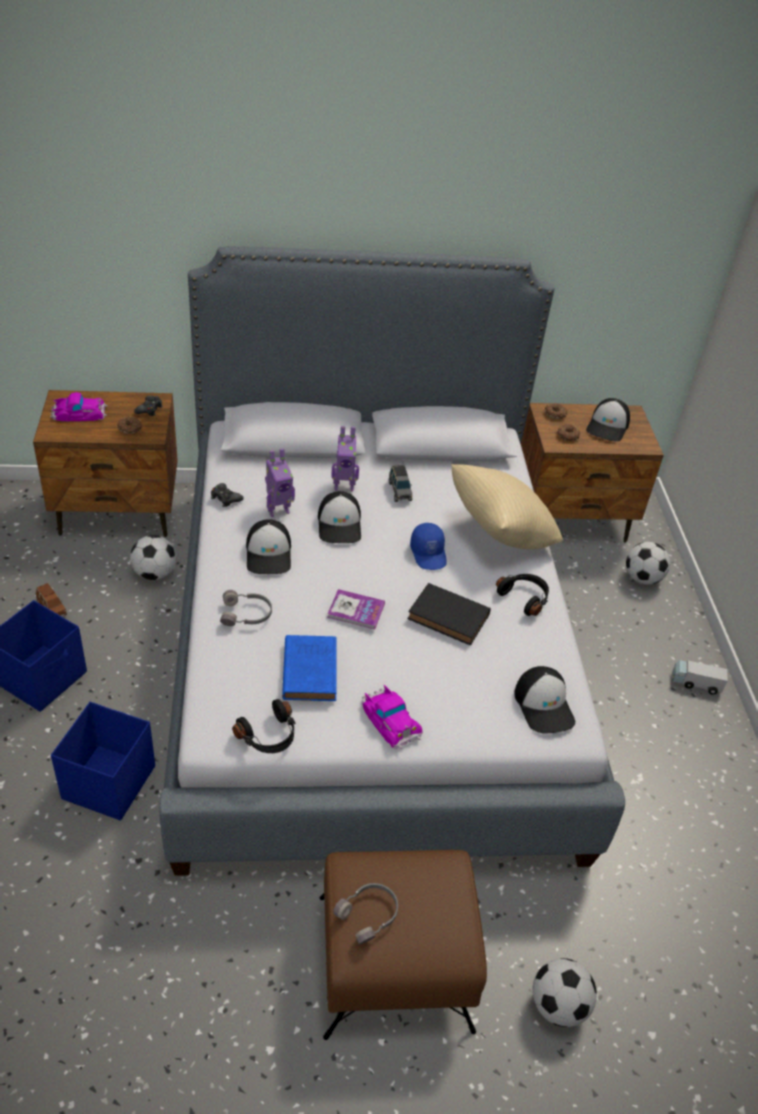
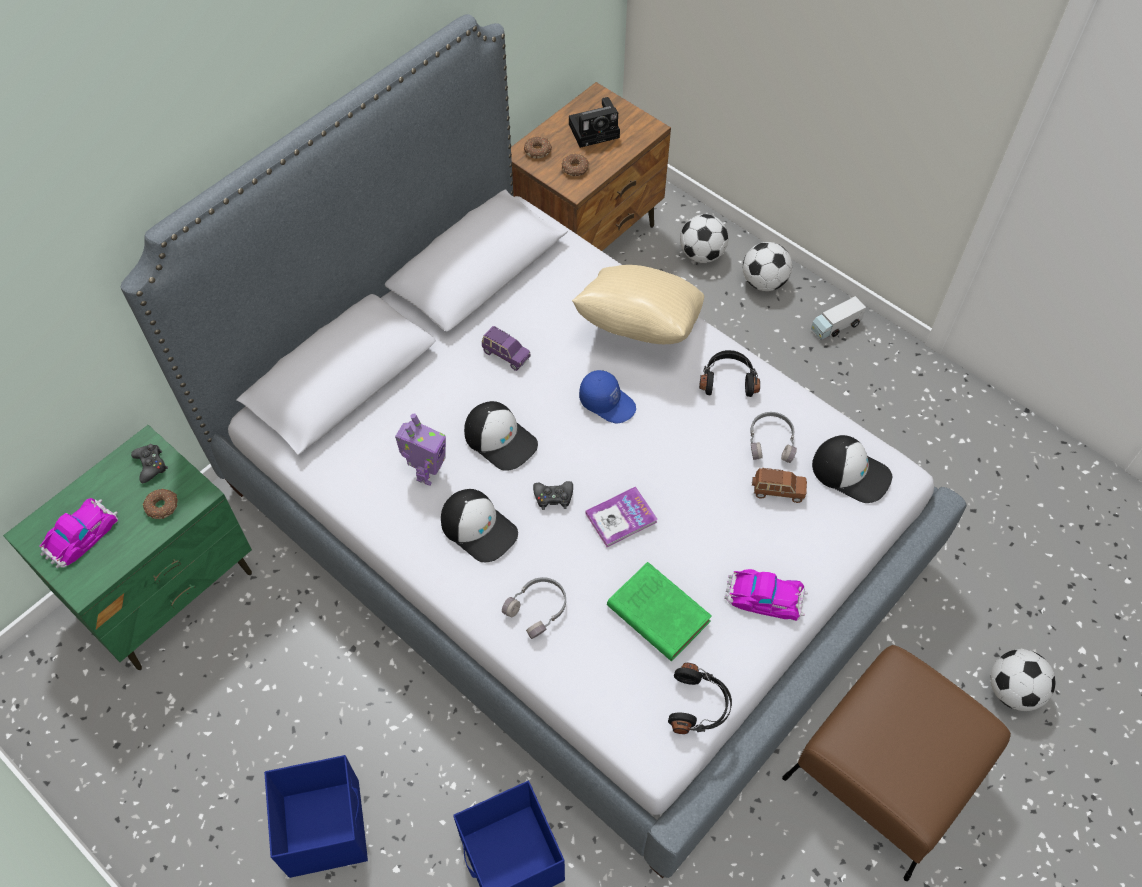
camera: 40 degrees left, 15 degrees up
brown nightstand [33,390,178,537] -> green nightstand [3,425,252,670]
brown toy car [36,583,67,616] -> brown toy car moved to [752,468,807,503]
football [130,535,176,580] -> football moved to [743,242,792,291]
black game controller [211,483,244,507] -> black game controller moved to [533,481,573,510]
blue book [282,635,337,701] -> green book [607,562,712,661]
toy robot [331,426,359,491] -> none
grey headphones [333,883,398,945] -> grey headphones moved to [750,412,797,463]
grey toy car [389,465,412,502] -> purple toy car [482,326,531,371]
black book [407,583,491,646] -> none
cap [586,398,630,442] -> camera [569,97,620,148]

